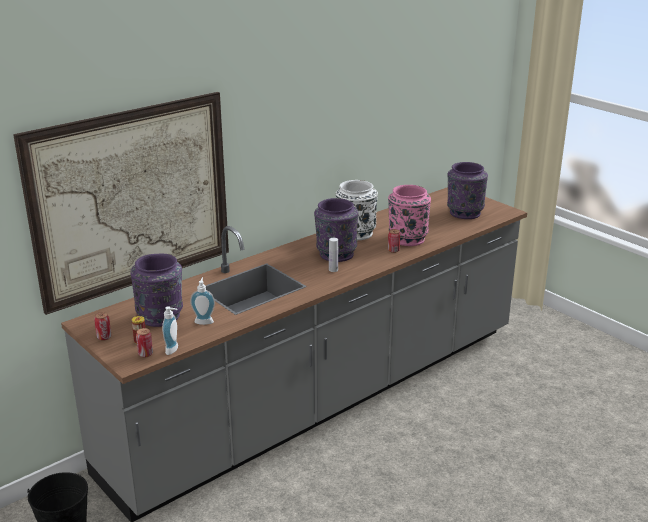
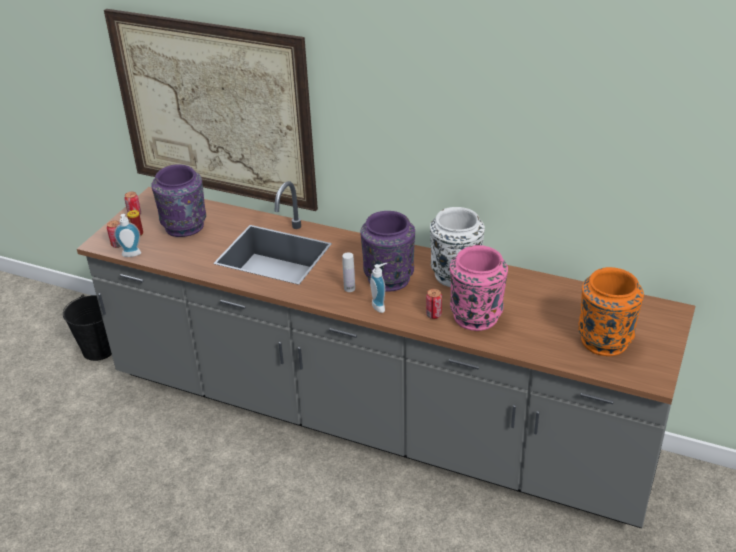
camera: 65 degrees right, 10 degrees up
soap dispenser [190,277,215,325] -> soap dispenser moved to [370,263,387,313]
purple vase [447,162,488,219] -> orange vase [578,267,644,356]

